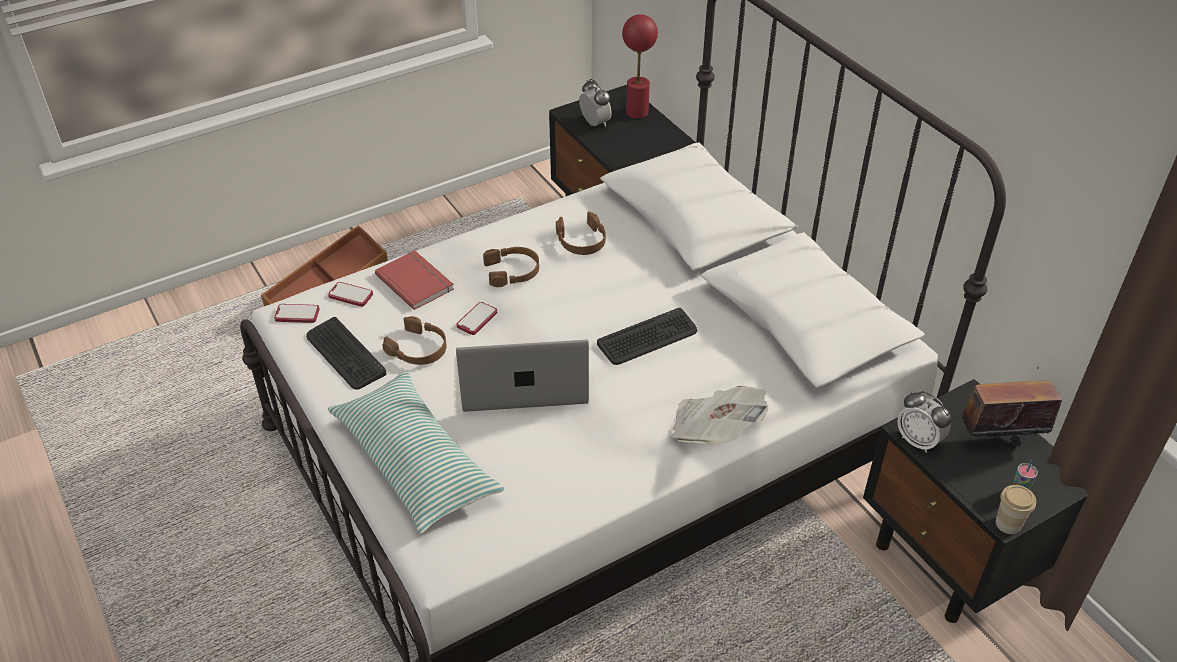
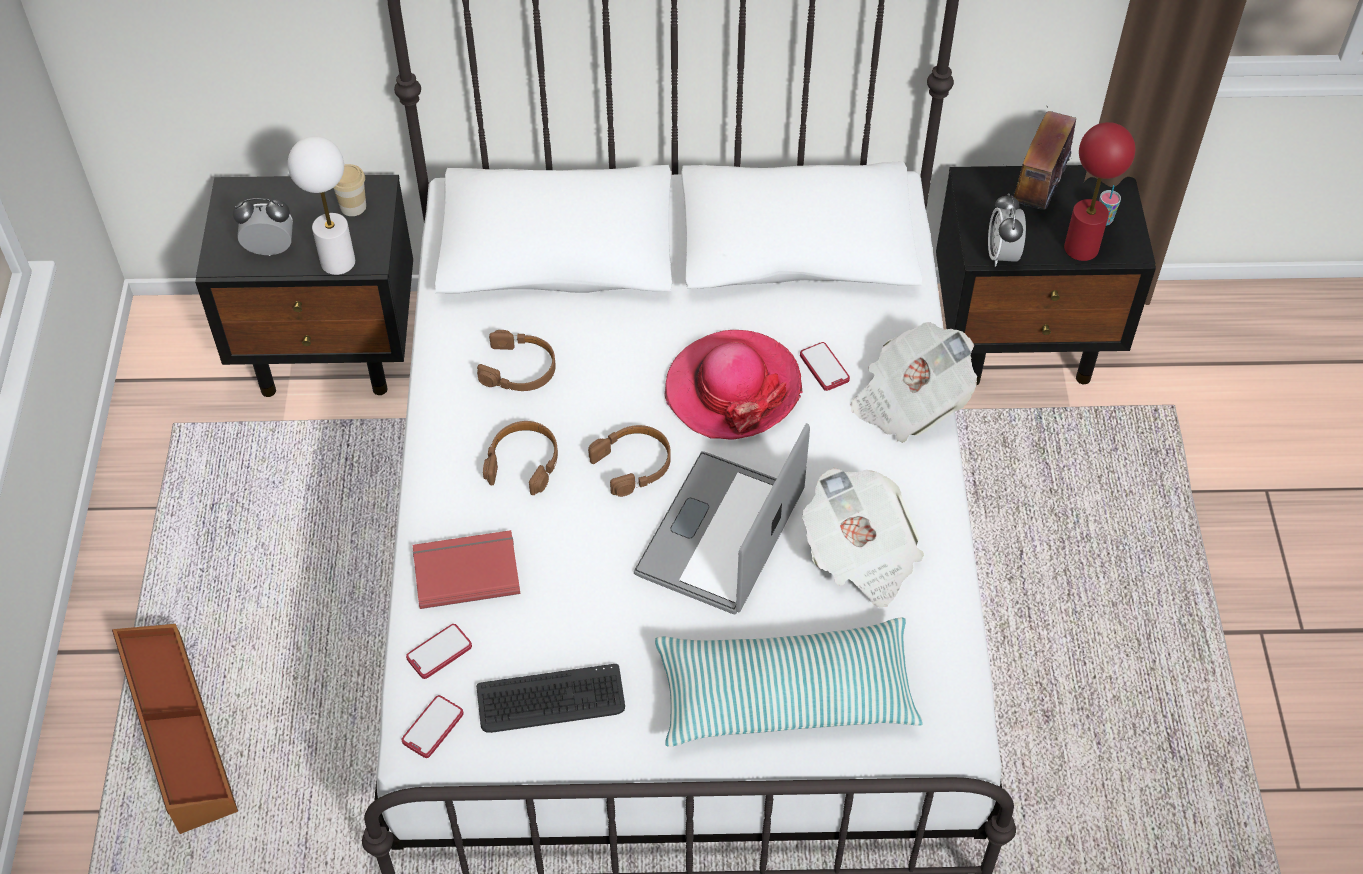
camera: 60 degrees left, 10 degrees up
brown headphones [382,316,447,365] -> brown headphones moved to [588,425,671,497]
phone [456,302,497,335] -> phone moved to [800,342,850,391]
keyboard [597,308,697,365] -> hat [664,330,803,440]
red table lamp [622,14,658,119] -> red table lamp moved to [1064,122,1135,261]
alarm clock [897,391,951,453] -> alarm clock turned 105 degrees clockwise [988,193,1026,267]
cup [996,485,1036,534] -> cup moved to [334,164,366,216]
none -> white table lamp [288,136,355,275]
none -> newspaper [802,468,924,607]

